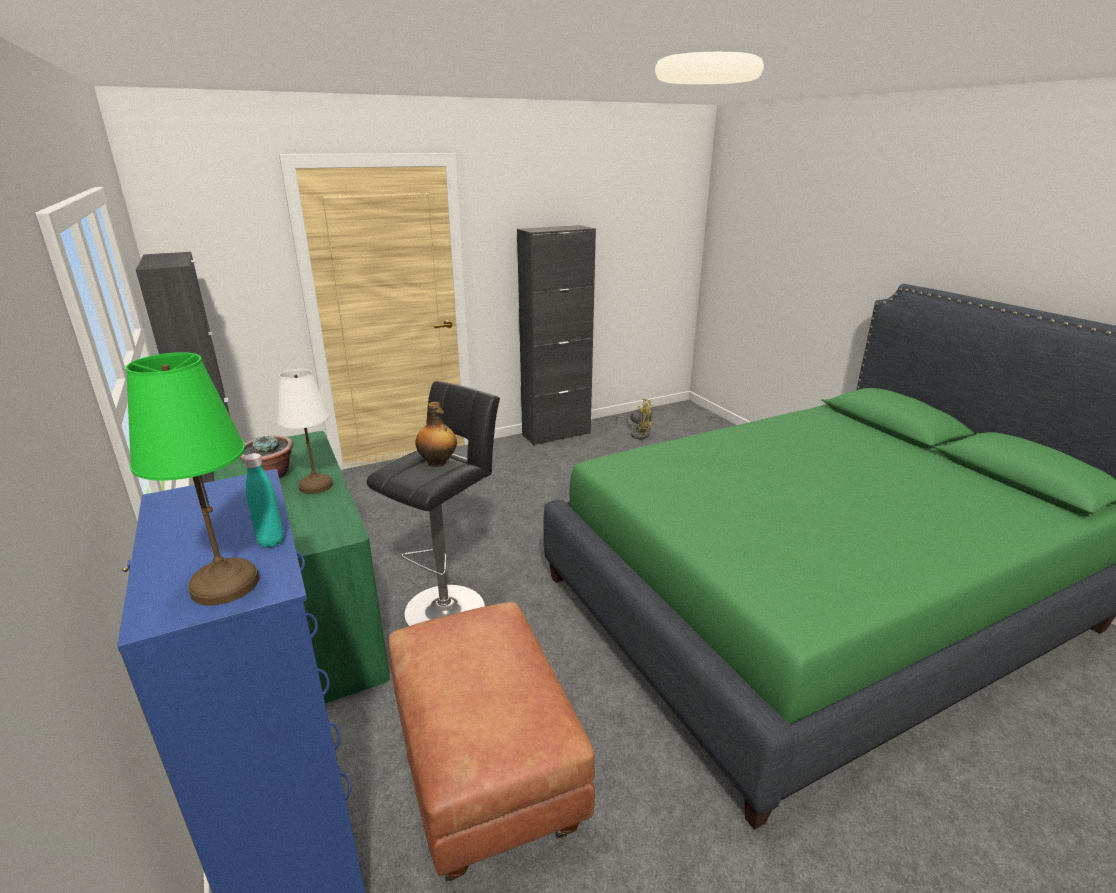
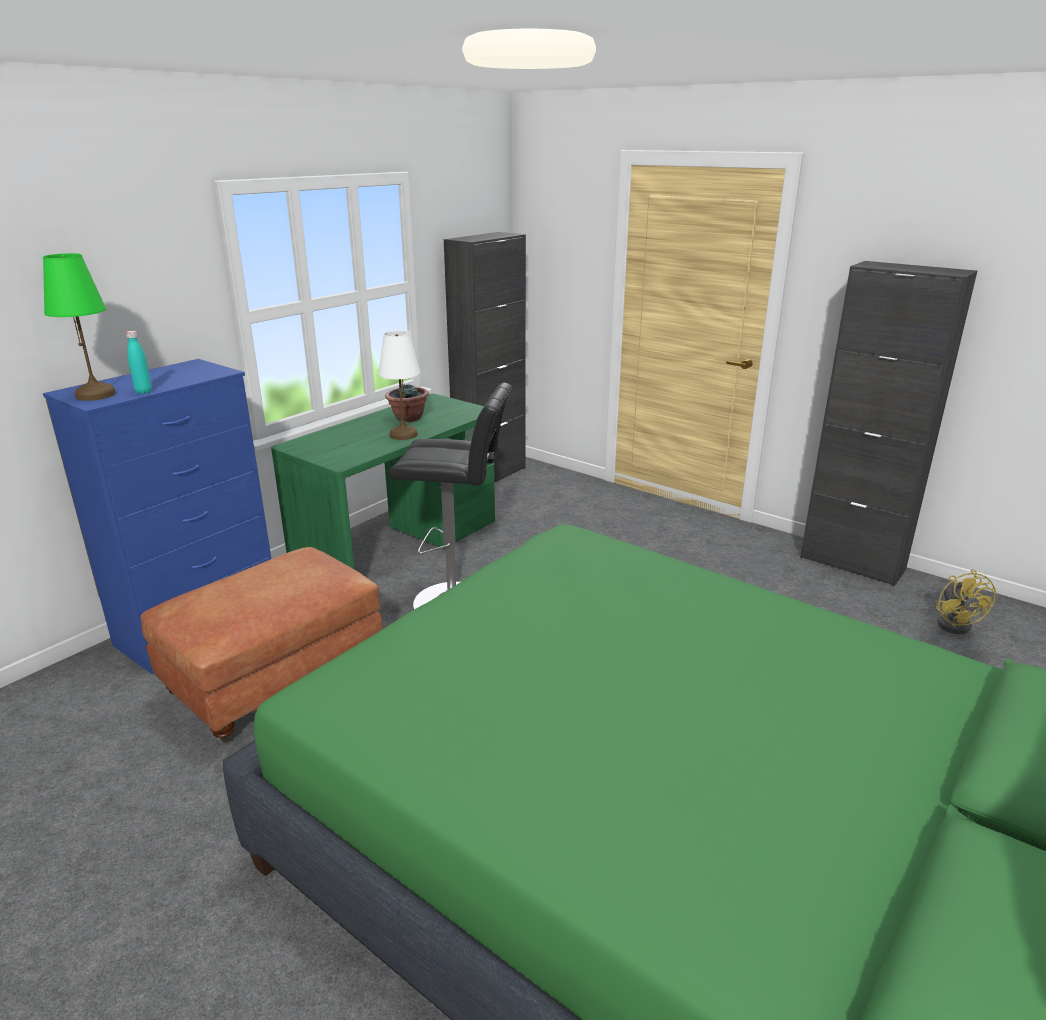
camera: 65 degrees right, 0 degrees up
bottle [415,402,457,467] -> none

